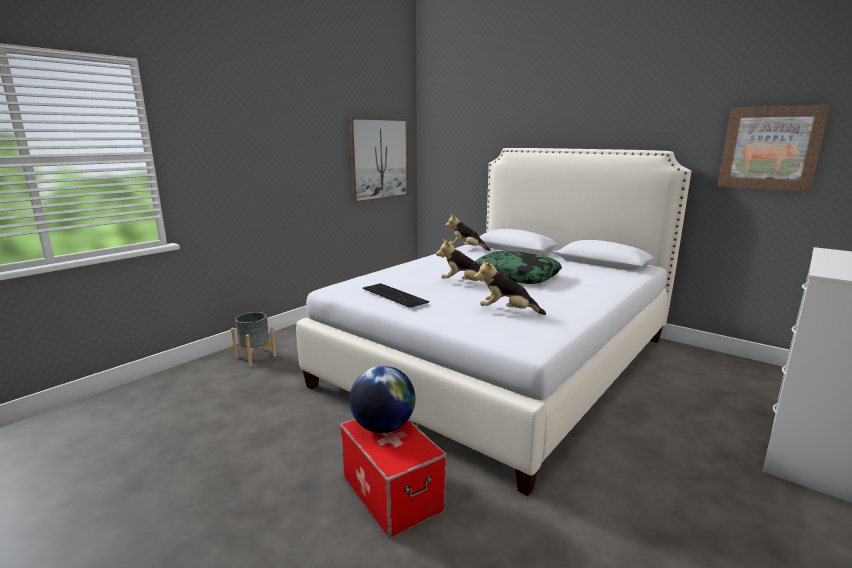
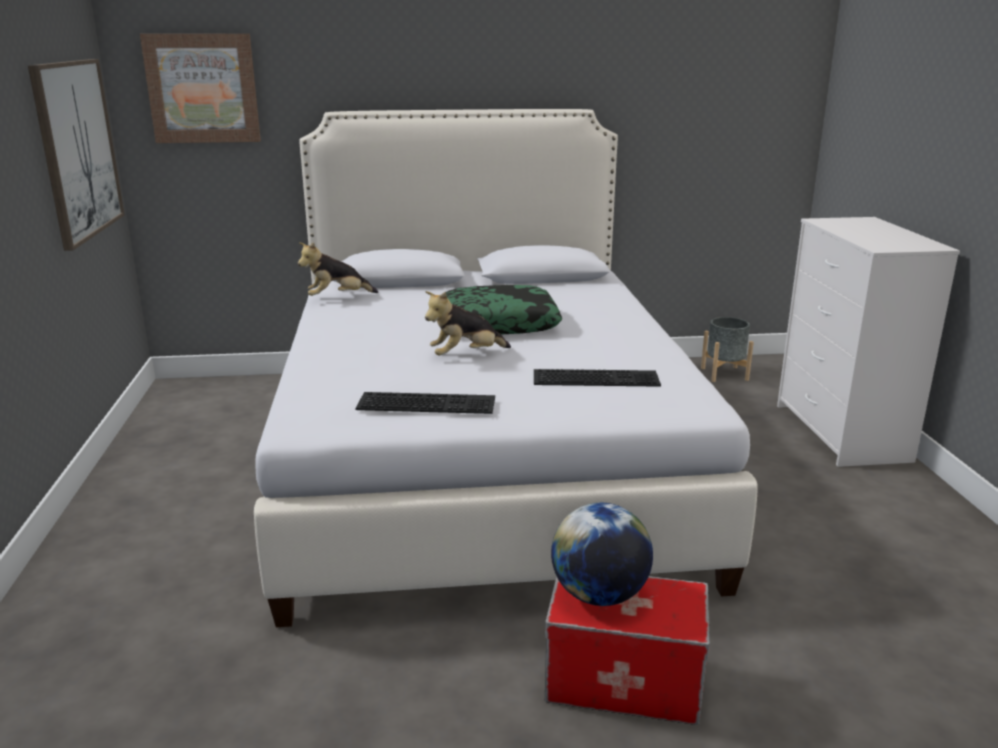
camera: 45 degrees left, 5 degrees up
grey planter [231,312,276,366] -> grey planter moved to [701,317,754,382]
plush toy [474,259,546,315] -> keyboard [534,369,661,387]
picture [718,105,830,191] -> picture moved to [140,34,261,143]

